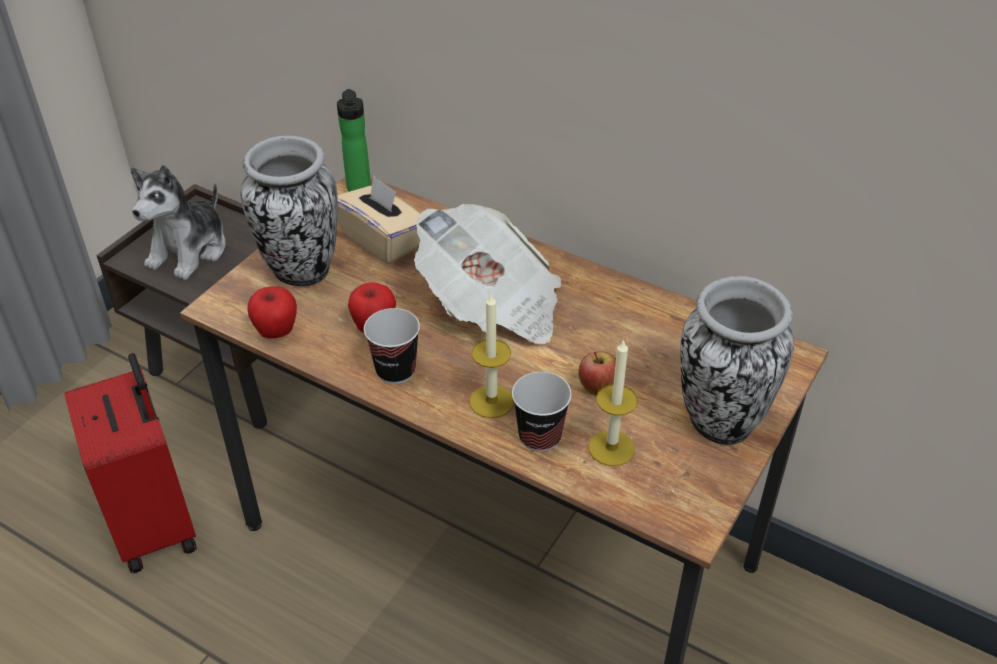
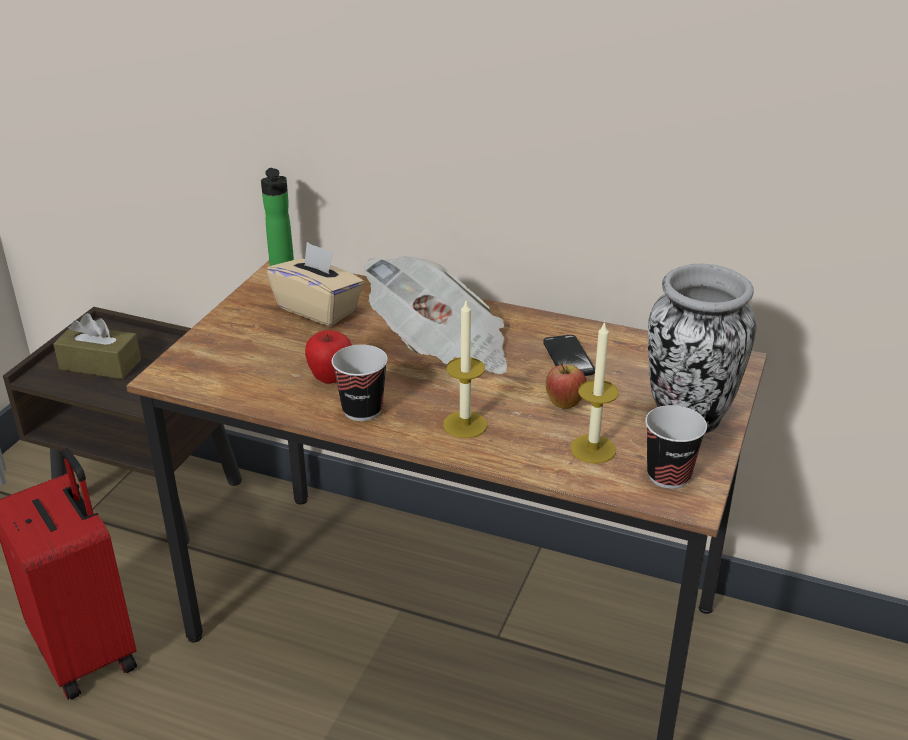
camera: 10 degrees left, 10 degrees down
plush toy [130,165,226,280] -> brown tissue box [53,313,141,379]
vase [241,136,338,287] -> none
apple [248,287,297,338] -> none
cup [512,372,572,452] -> cup moved to [645,405,707,489]
none -> phone [543,335,595,376]

